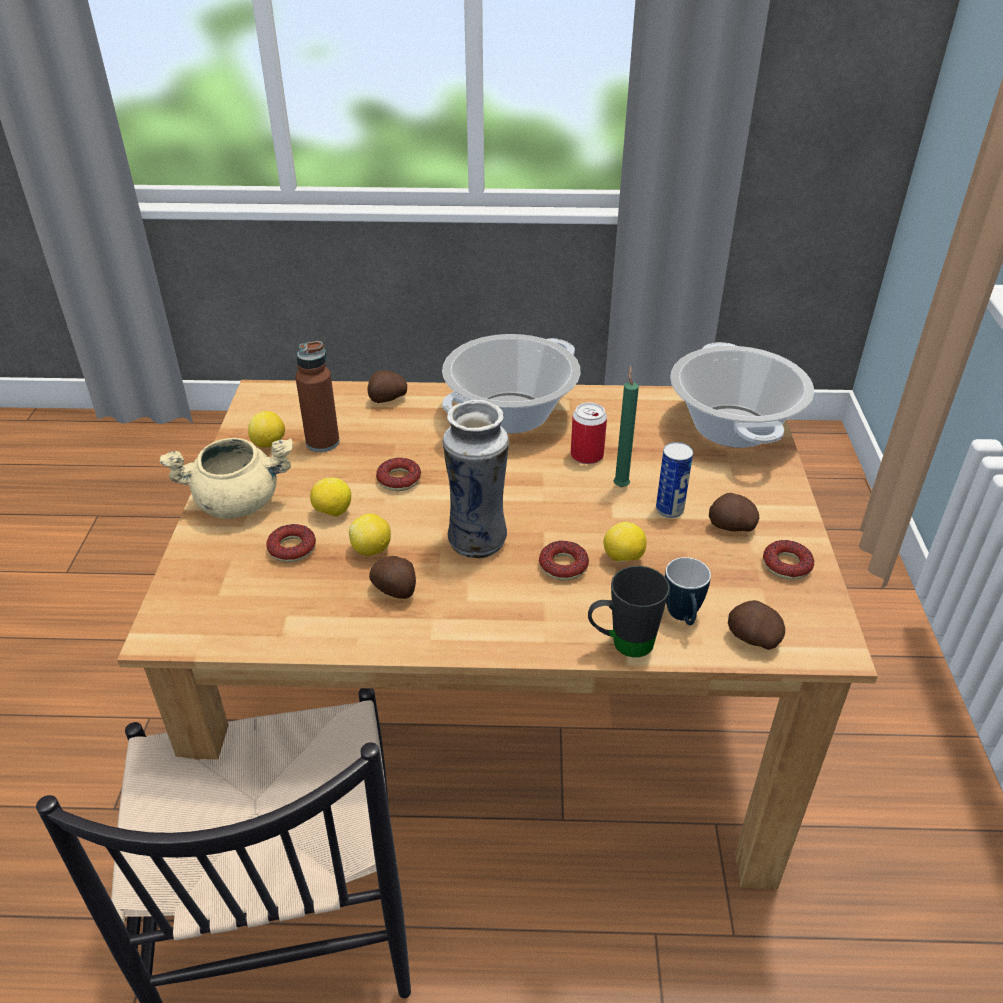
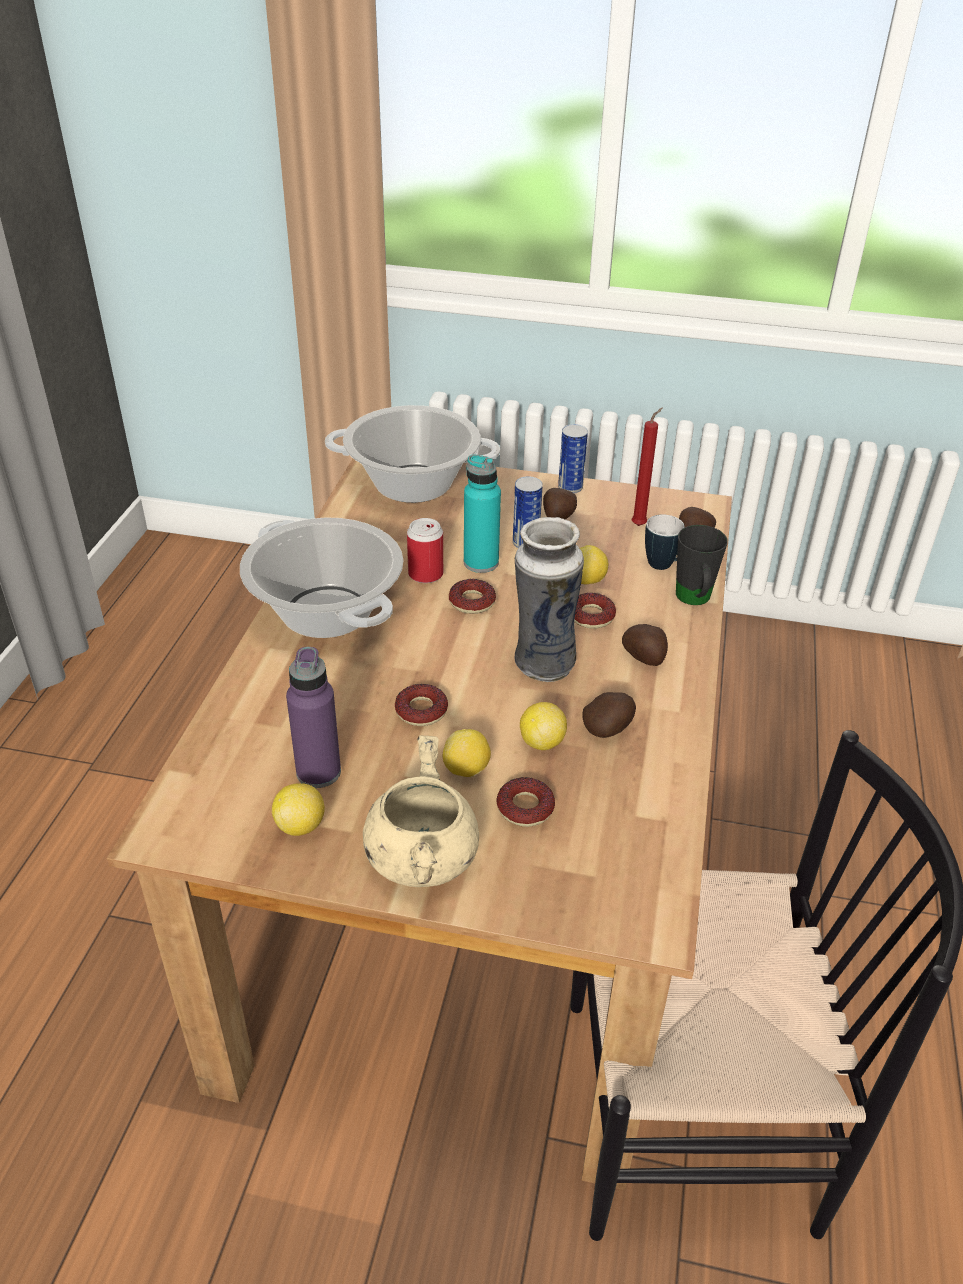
camera: 80 degrees left, 0 degrees up
brown bottle [295,341,340,452] -> purple bottle [286,647,341,788]
potato [367,370,407,403] -> potato moved to [622,624,668,666]
green candle [613,365,639,487] -> turquoise bottle [464,455,501,573]
donut [763,540,814,580] -> donut moved to [449,579,496,614]
none -> can [558,424,588,494]
none -> red candle [632,407,663,526]

